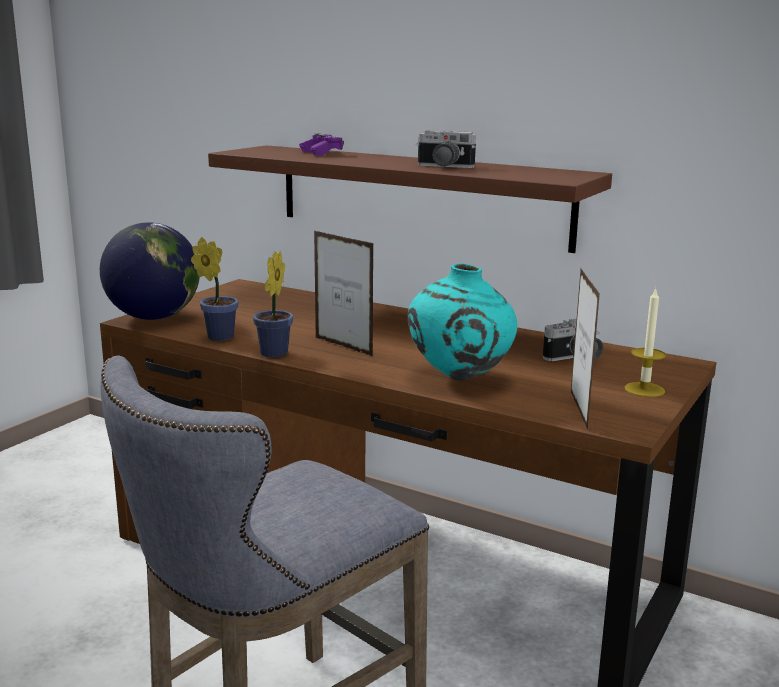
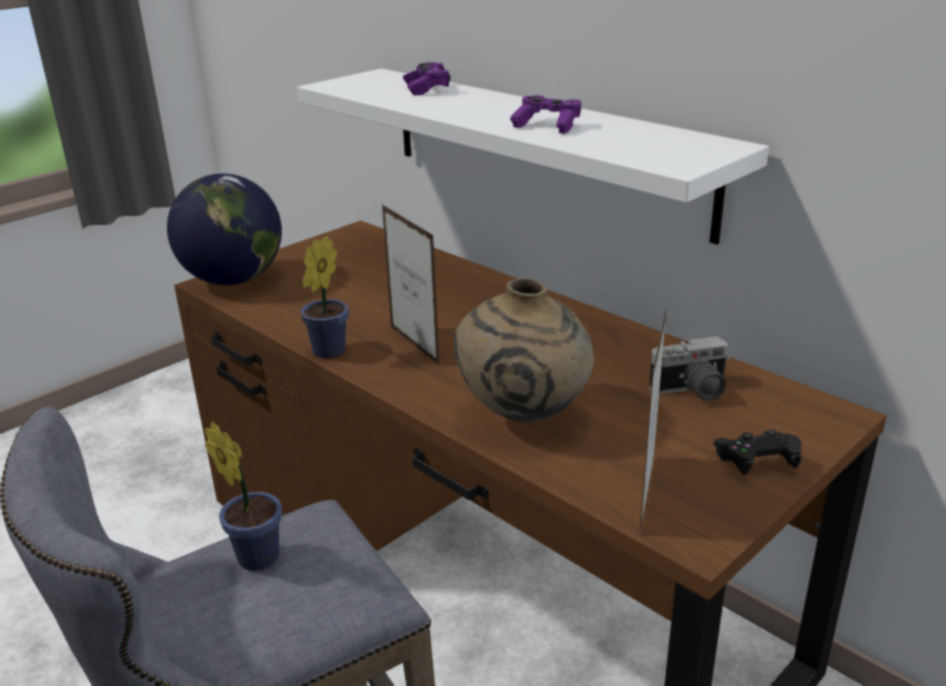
camera: 15 degrees right, 10 degrees up
potted plant [191,237,238,341] -> potted plant moved to [205,421,282,571]
brown shelf [208,145,612,253] -> white shelf [297,69,769,245]
turquoise vase [408,263,517,381] -> beige vase [454,278,594,422]
camera [416,130,476,168] -> purple game controller [510,95,581,134]
candle [624,287,666,397] -> black game controller [713,430,801,475]

